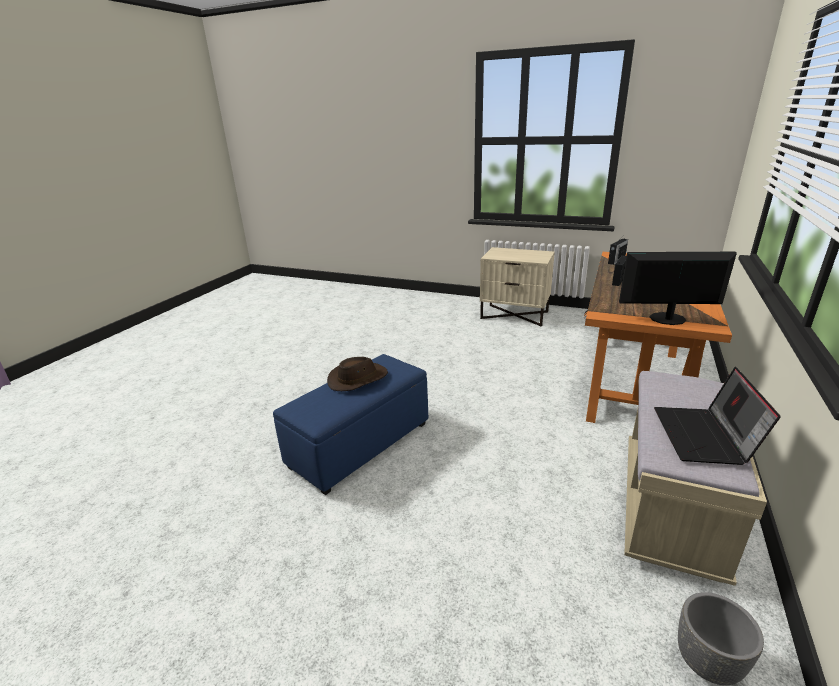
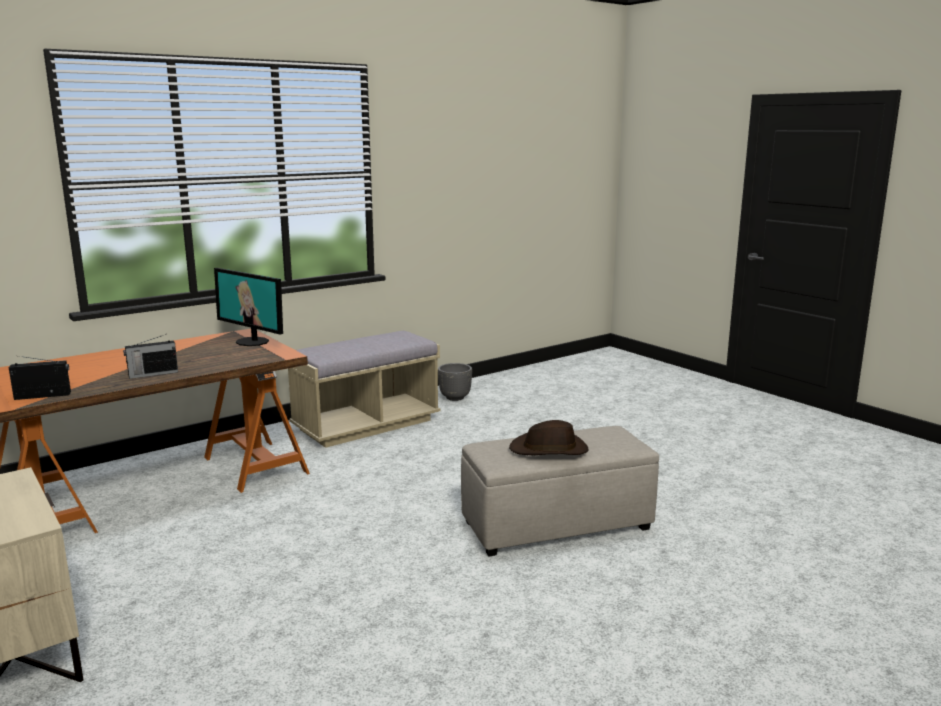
camera: 150 degrees left, 10 degrees down
blue ottoman [273,354,428,495] -> beige ottoman [461,426,659,556]
laptop [654,367,781,465] -> none

